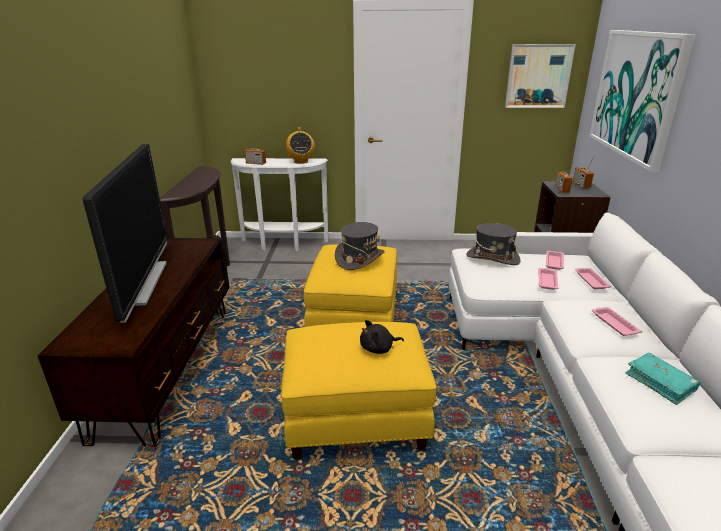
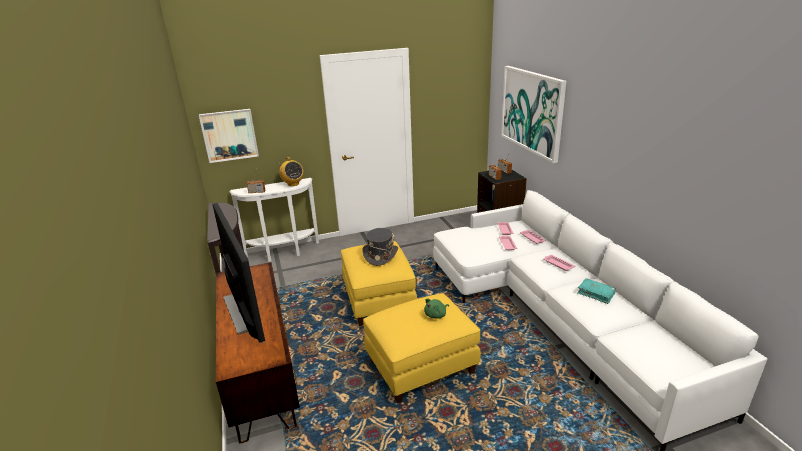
camera: 20 degrees left, 0 degrees up
black plush toy [360,320,404,354] -> green plush toy [424,298,449,319]
grey hat [466,223,521,265] -> none
picture [505,44,576,108] -> picture moved to [199,109,259,163]

